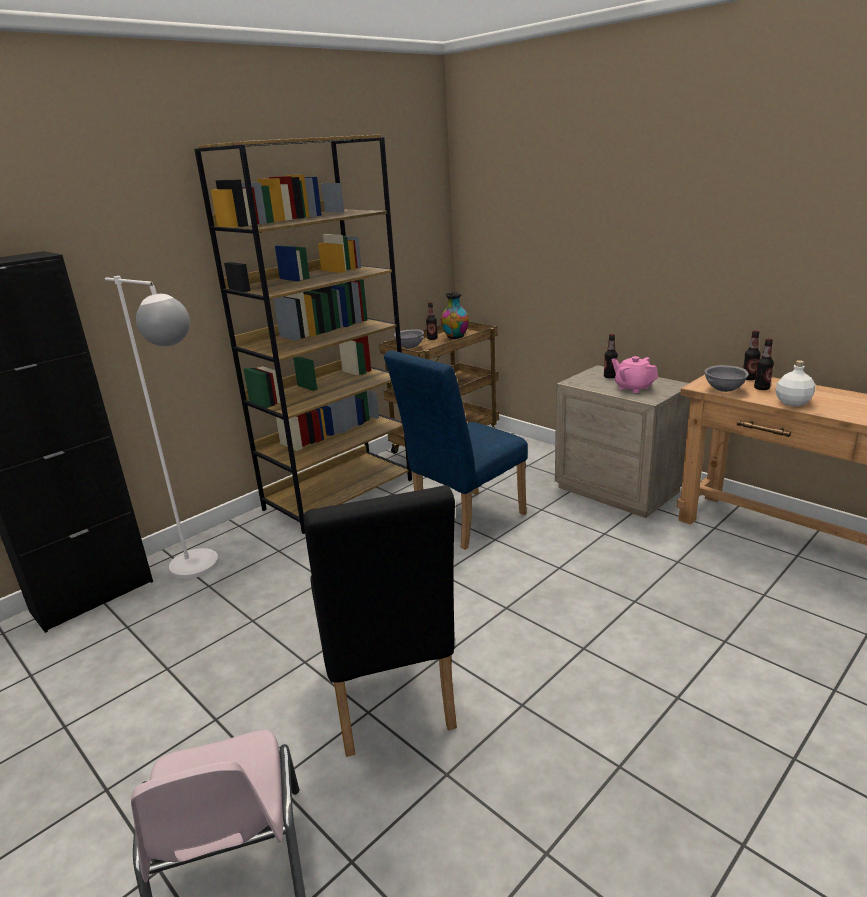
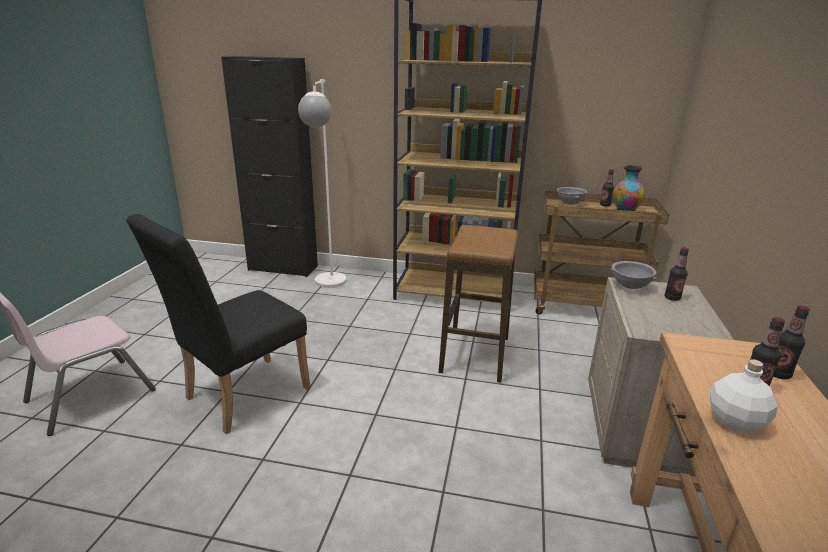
camera: 55 degrees right, 0 degrees up
blue chair [384,350,528,549] -> stool [439,225,518,383]
pink teapot [612,356,658,393] -> none
grey bowl [704,365,749,392] -> grey bowl moved to [610,261,657,289]

